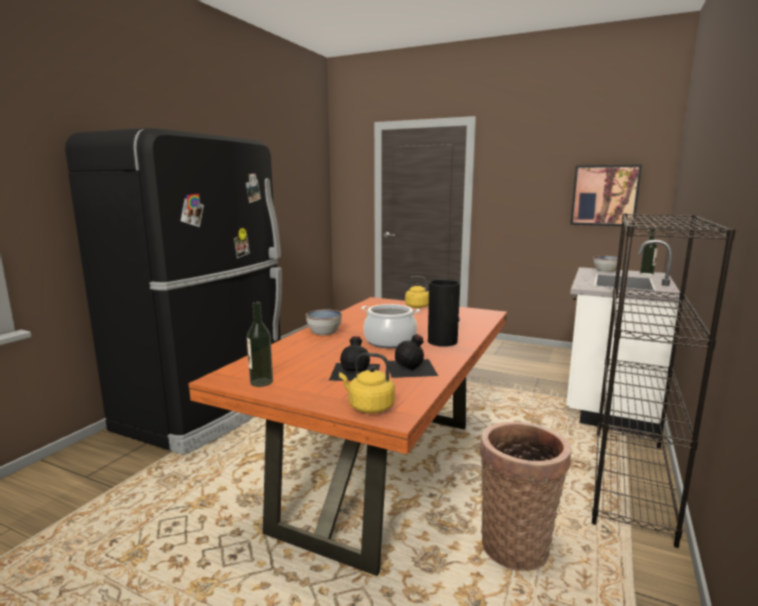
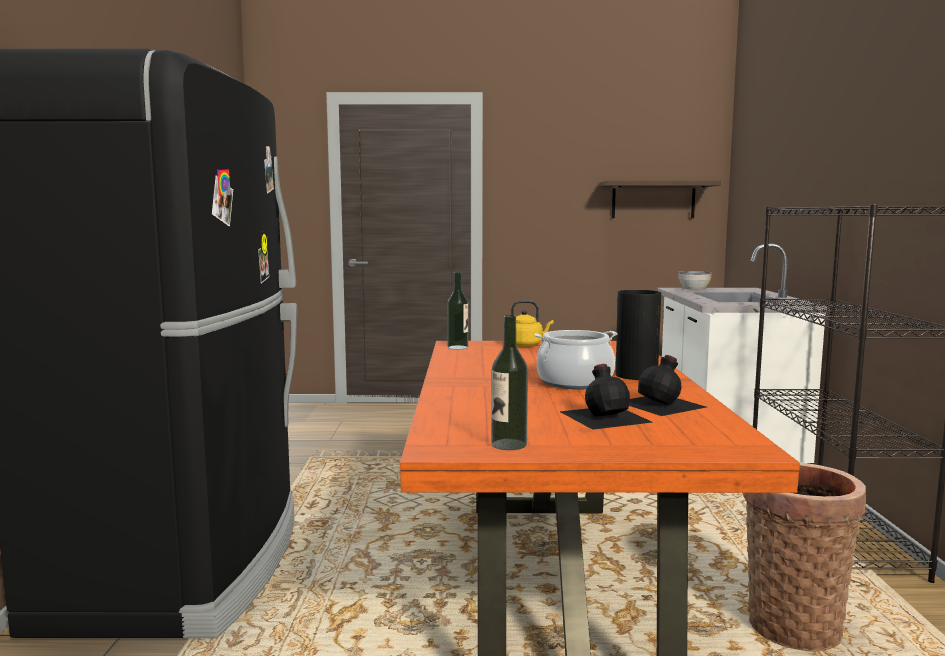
camera: 25 degrees left, 5 degrees down
bowl [306,309,342,335] -> none
yellow kettle [339,353,395,413] -> none
picture [570,164,642,226] -> shelf [599,181,721,218]
bottle [640,229,658,276] -> bottle moved to [447,272,468,349]

